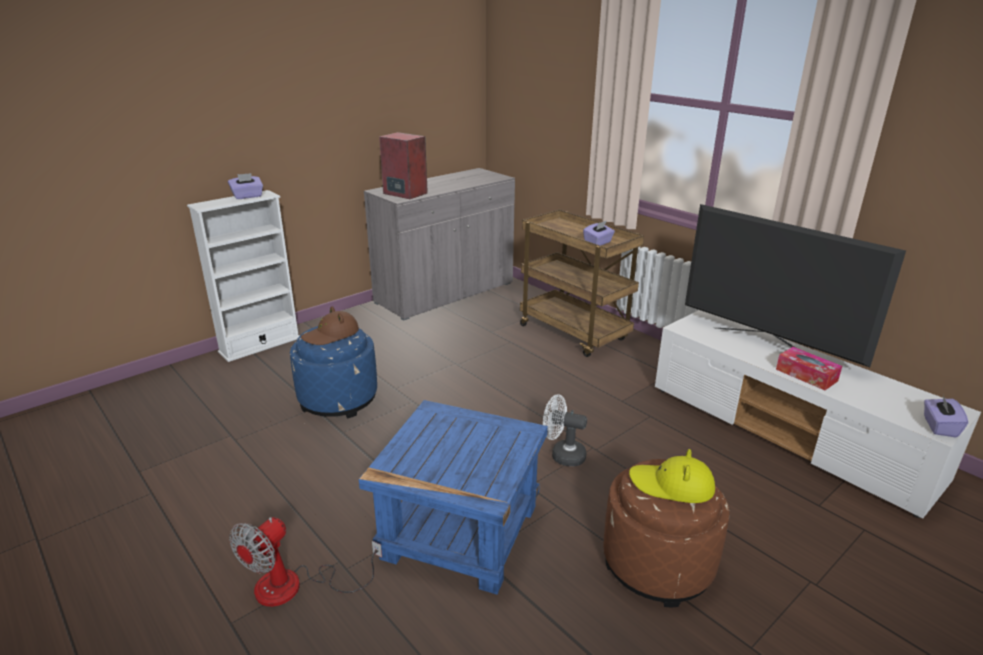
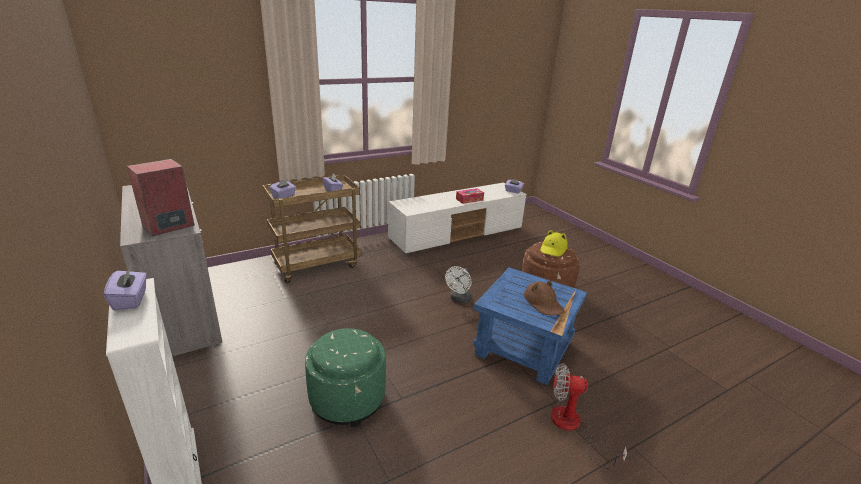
camera: 80 degrees left, 0 degrees up
fan [229,517,382,607] -> fan turned 150 degrees clockwise [551,363,627,469]
blue ottoman [290,326,377,419] -> green ottoman [305,328,386,427]
brown hat [301,306,359,345] -> brown hat moved to [524,280,564,316]
television [685,204,906,367] -> none
none -> purple tissue box [269,179,296,199]

